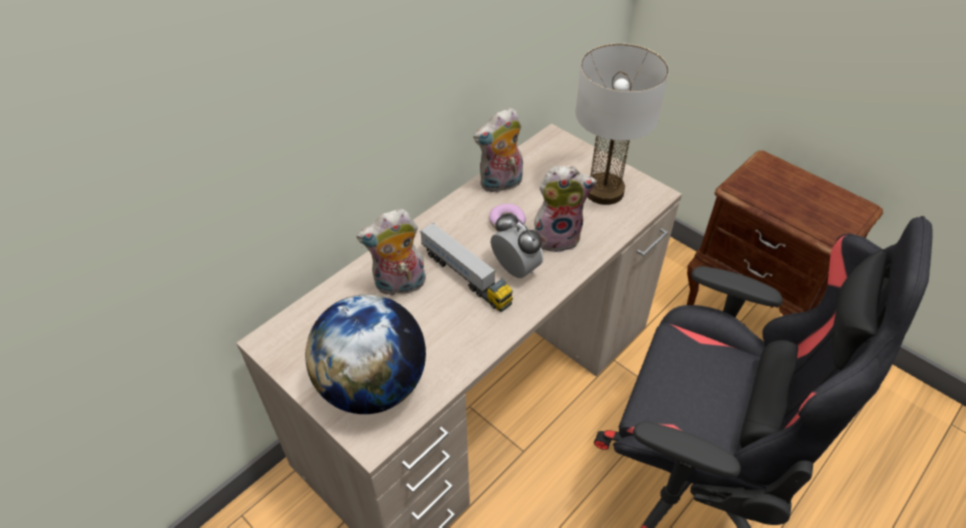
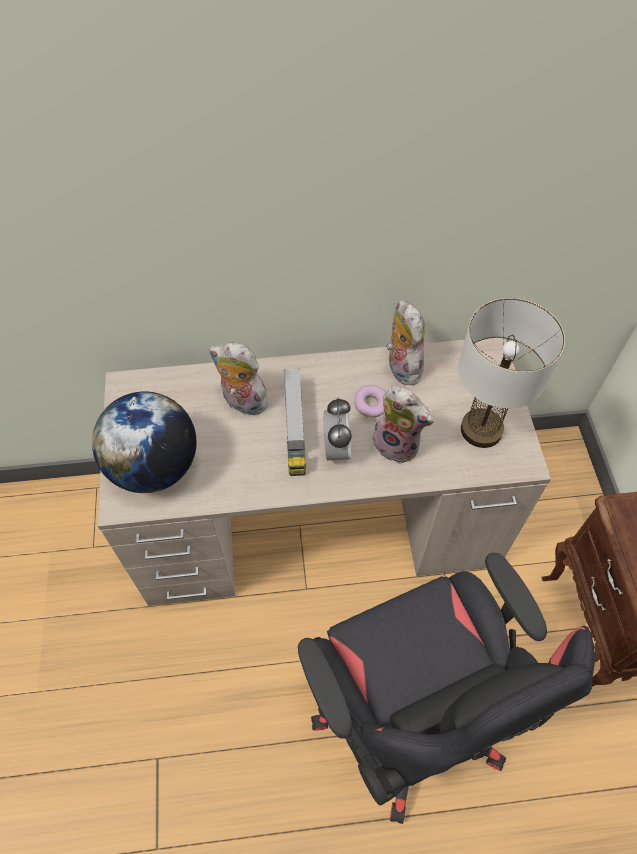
camera: 40 degrees right, 10 degrees up
plush toy [473,108,523,193] -> plush toy turned 60 degrees clockwise [386,299,425,385]

